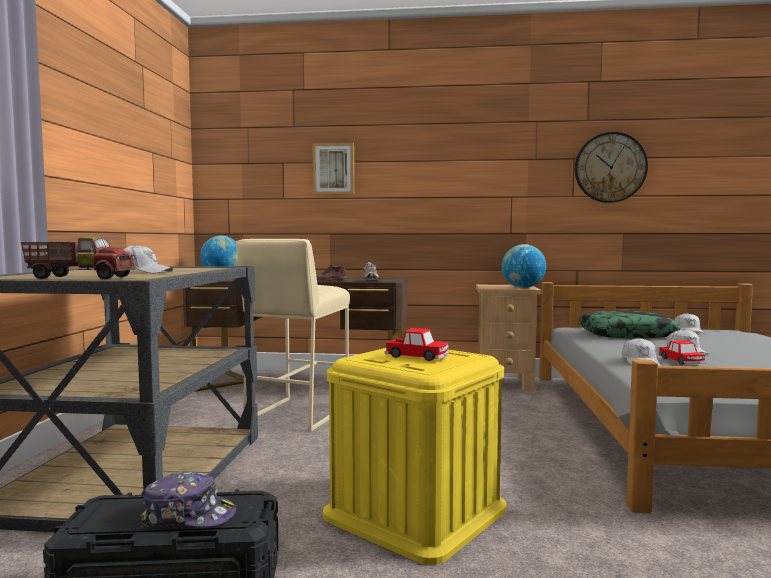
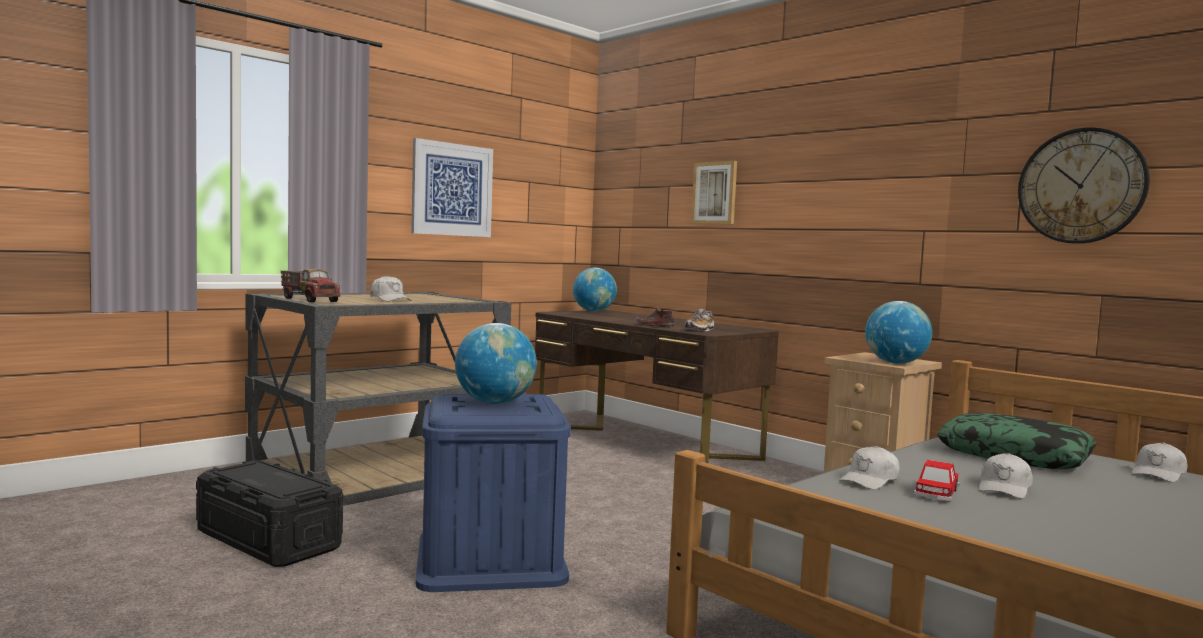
camera: 40 degrees right, 0 degrees up
cap [140,472,236,528] -> none
beige stool [236,239,350,432] -> none
yellow storage box [323,348,506,565] -> blue storage box [416,394,571,592]
toy car [385,328,449,361] -> globe [455,323,537,404]
none -> picture [411,138,493,237]

